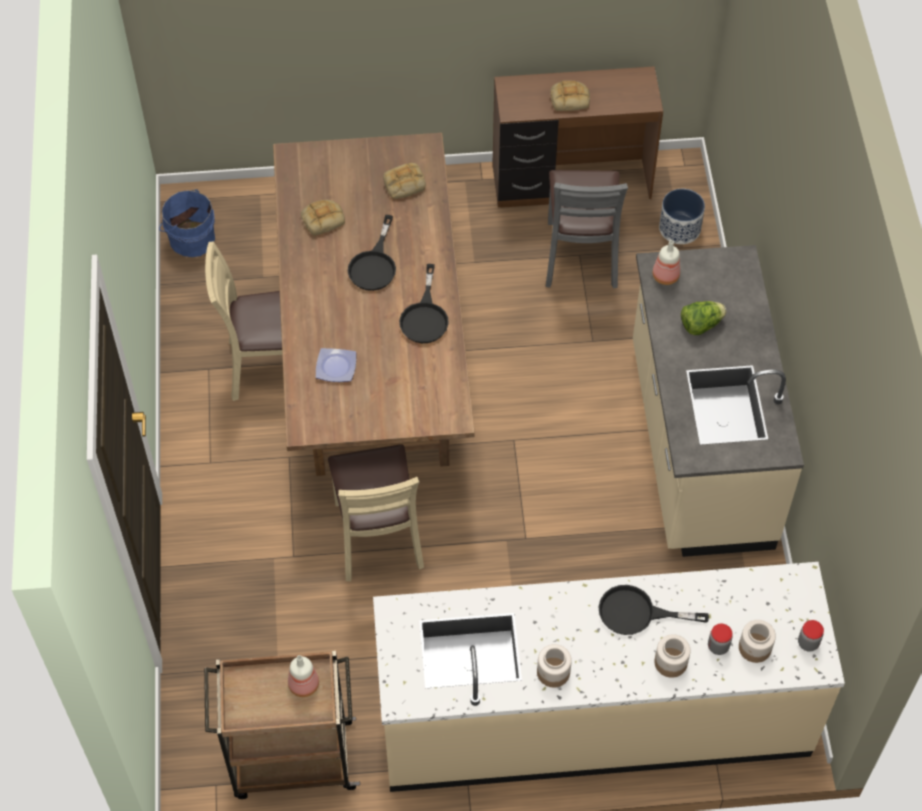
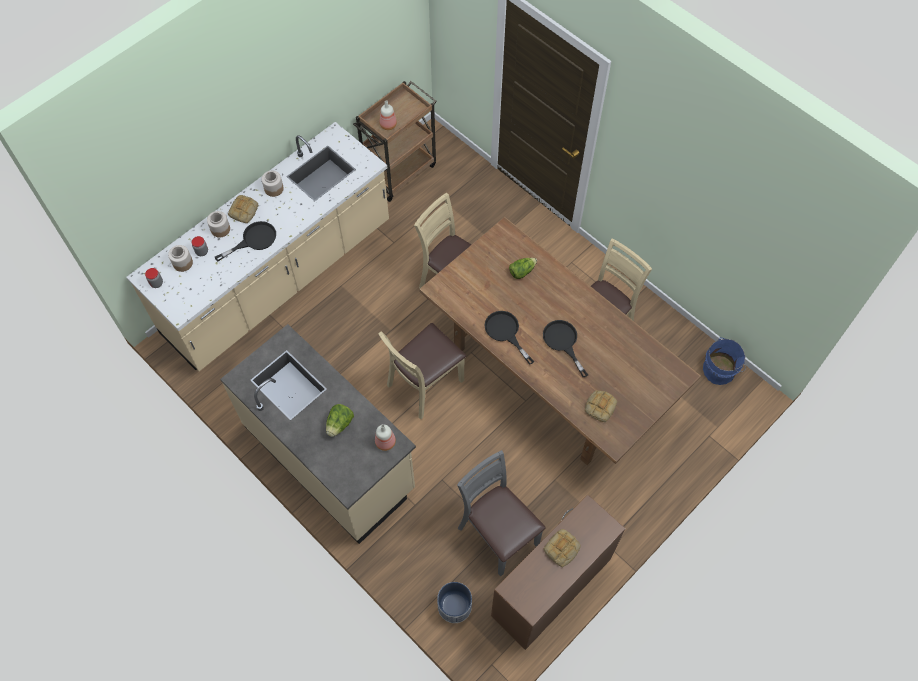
camera: 140 degrees right, 5 degrees up
bread [301,200,345,236] -> bread moved to [228,195,258,223]
plate [316,348,356,382] -> lettuce [509,258,537,279]
none -> beige chair [378,323,466,419]

